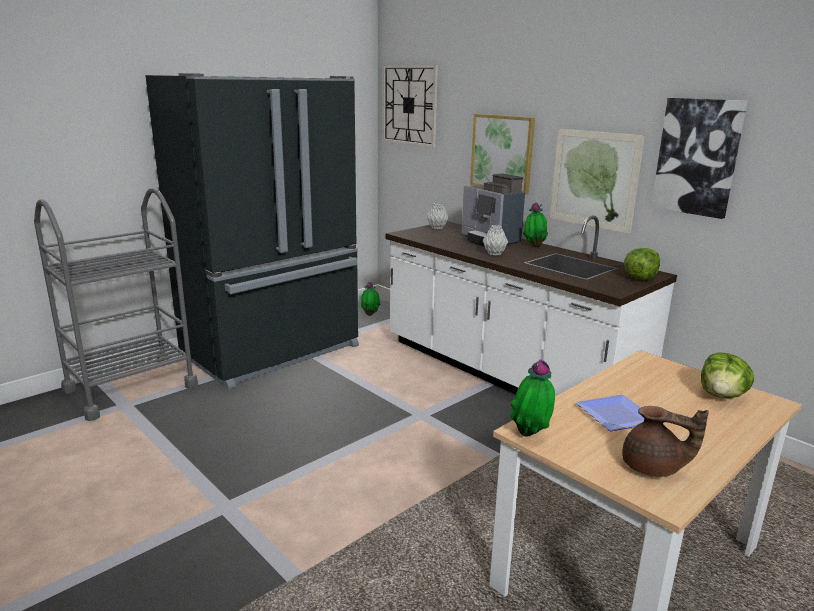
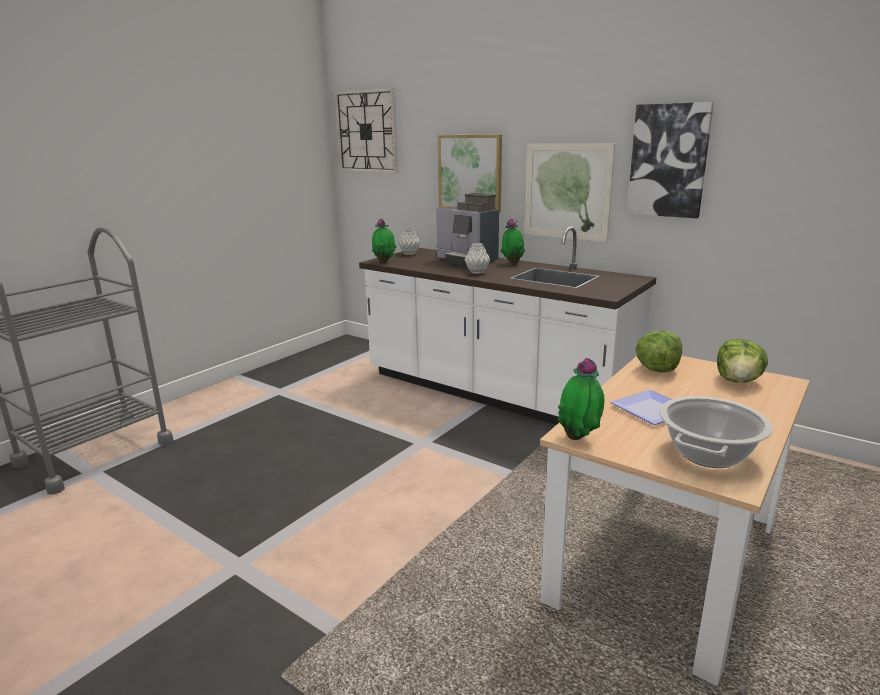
camera: 10 degrees left, 0 degrees up
black fridge [145,73,359,390] -> none
potted plant [361,282,380,316] -> potted plant moved to [372,218,396,263]
brown teapot [622,406,709,477] -> cooking pot [660,396,773,468]
lettuce [624,248,660,280] -> lettuce moved to [636,331,682,373]

